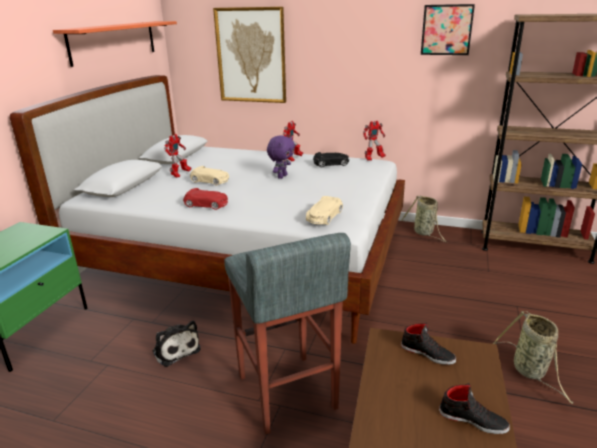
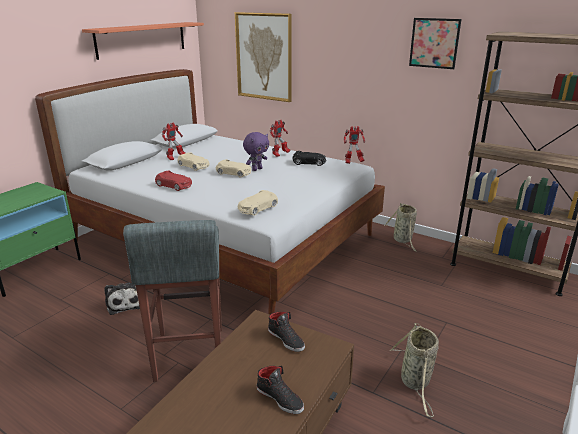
camera: 15 degrees right, 0 degrees up
none -> beige toy car [216,159,251,177]

